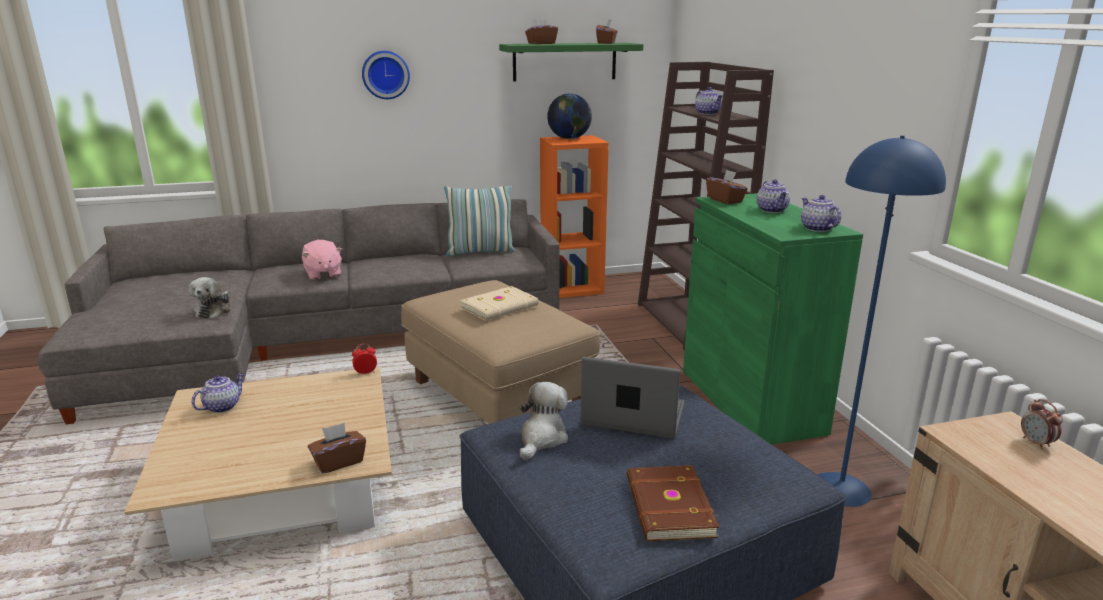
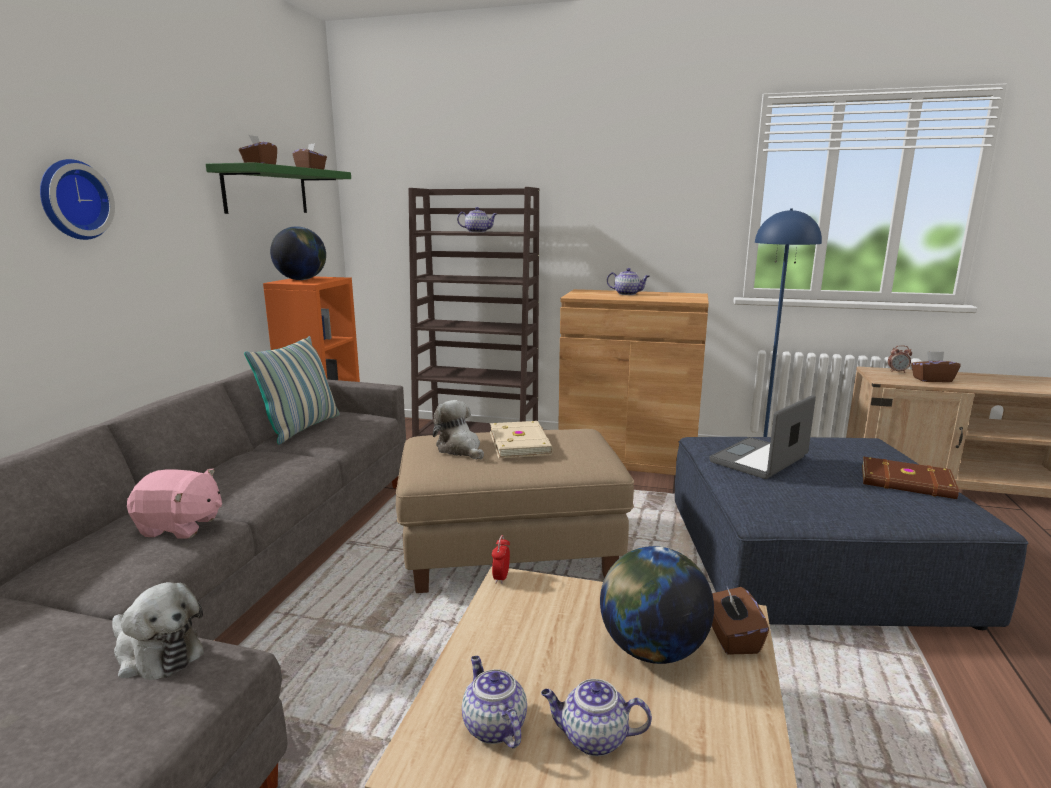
camera: 60 degrees left, 5 degrees down
plush toy [519,382,568,460] -> plush toy moved to [433,400,484,459]
green cabinet [683,193,863,445] -> brown cabinet [558,289,709,475]
brown tissue box [706,170,748,204] -> brown tissue box moved to [911,351,961,382]
teapot [801,195,841,232] -> teapot moved to [541,679,652,756]
none -> globe [600,546,714,664]

